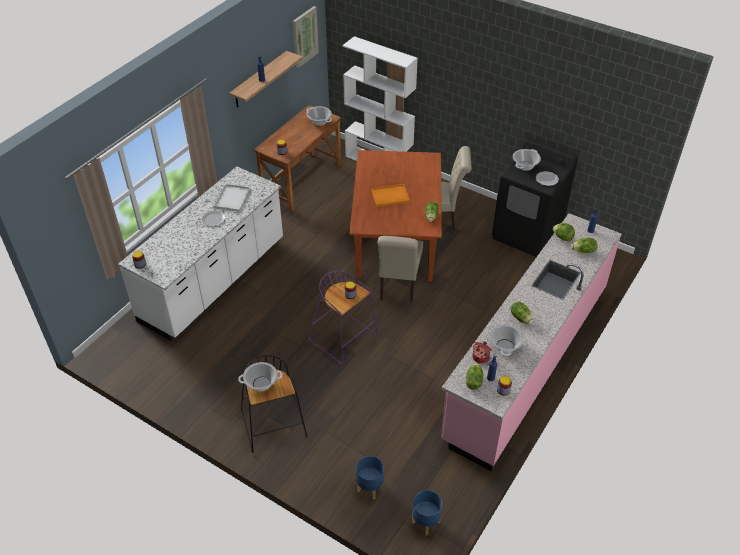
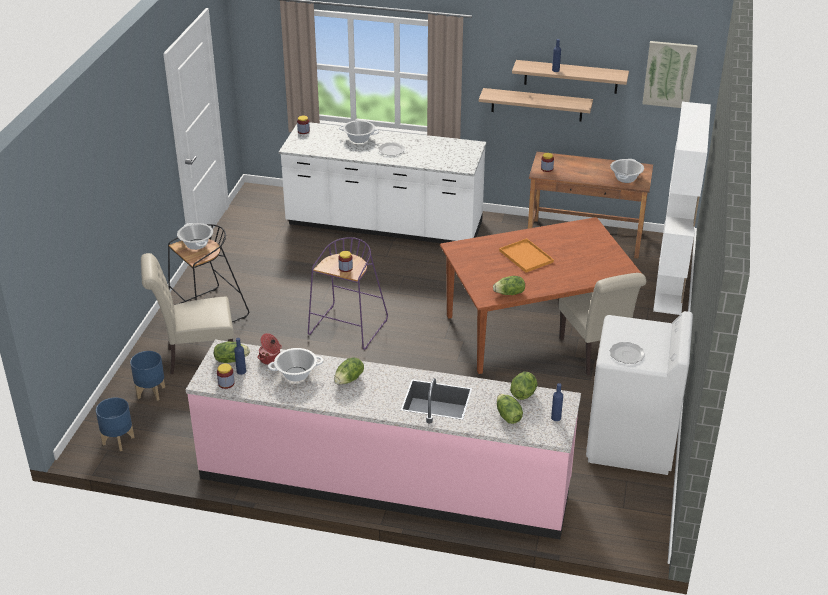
camera: 70 degrees right, 10 degrees down
white tray [214,184,251,212] -> none
beige chair [378,236,423,303] -> beige chair moved to [141,253,234,374]
black washing machine [492,138,578,257] -> white washing machine [586,311,693,475]
cooking pot [513,149,541,171] -> cooking pot moved to [339,120,379,143]
none -> shelf [479,88,593,121]

